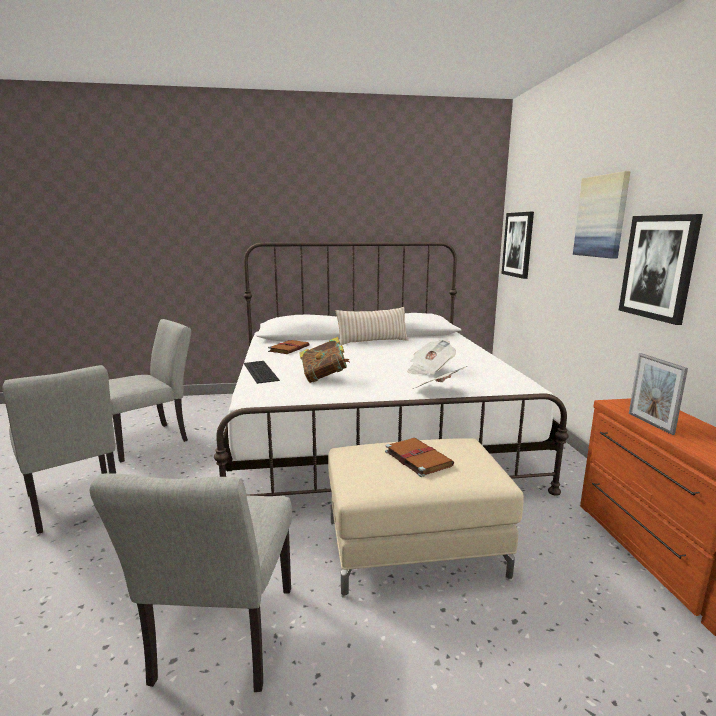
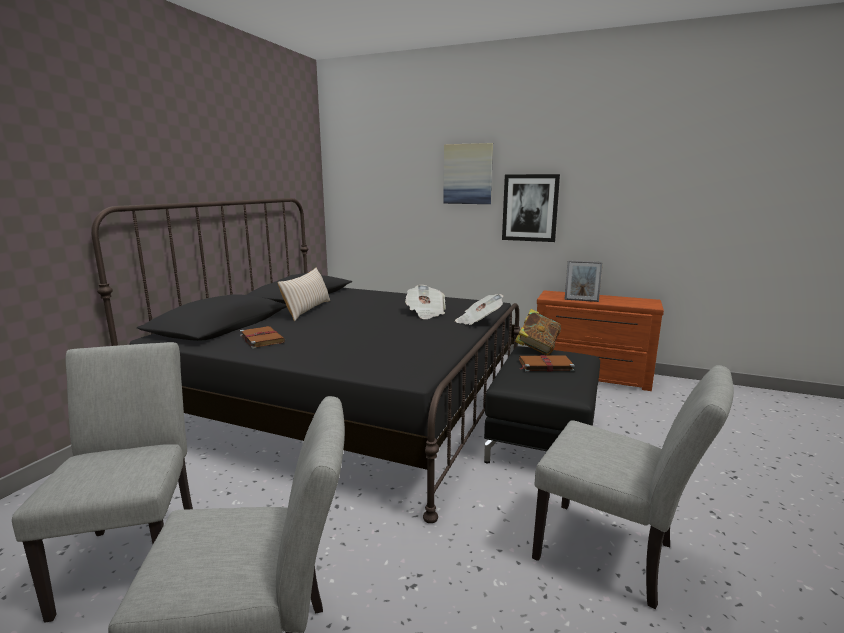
camera: 60 degrees left, 0 degrees up
white bed [214,242,569,496] -> black bed [91,198,520,523]
keyboard [244,361,280,384] -> none
book [299,337,350,383] -> book moved to [515,309,561,355]
beige ottoman [328,438,524,598] -> black ottoman [484,347,600,463]
picture [501,212,534,279] -> none

